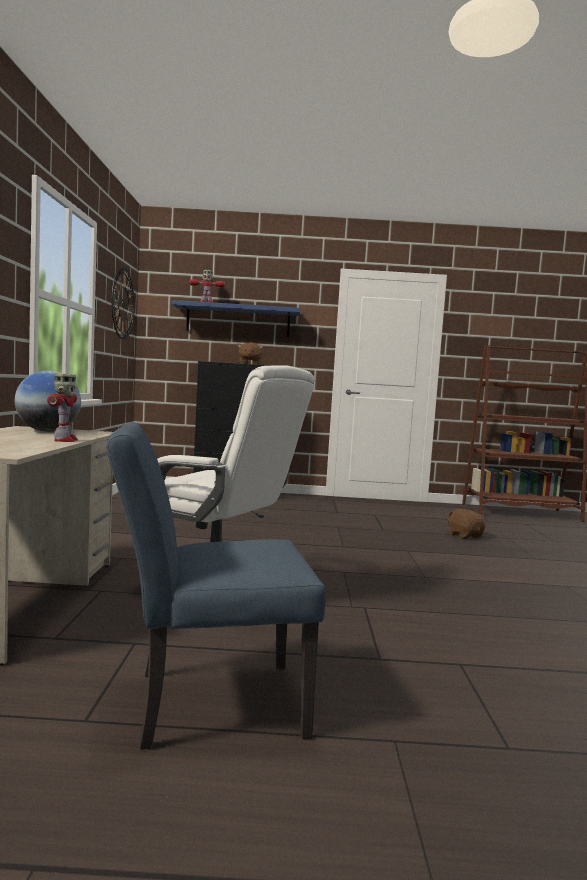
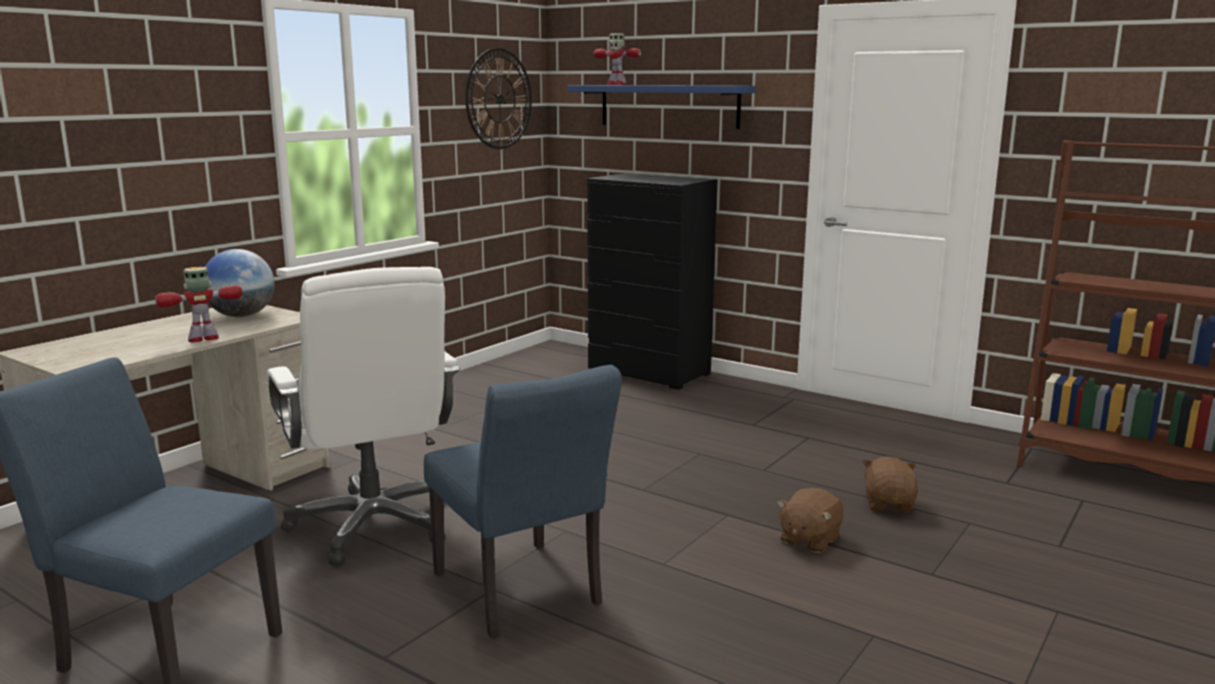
camera: 35 degrees right, 10 degrees up
toy robot [47,373,78,442] -> toy robot turned 150 degrees counterclockwise [155,267,242,342]
brown plush toy [237,342,263,365] -> brown plush toy moved to [777,488,843,553]
none -> blue chair [424,365,622,638]

